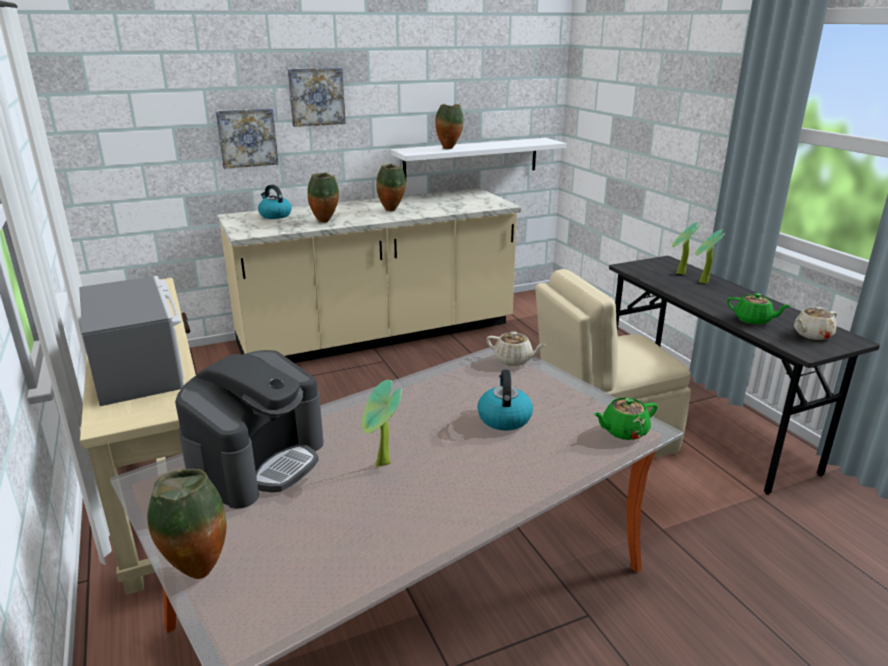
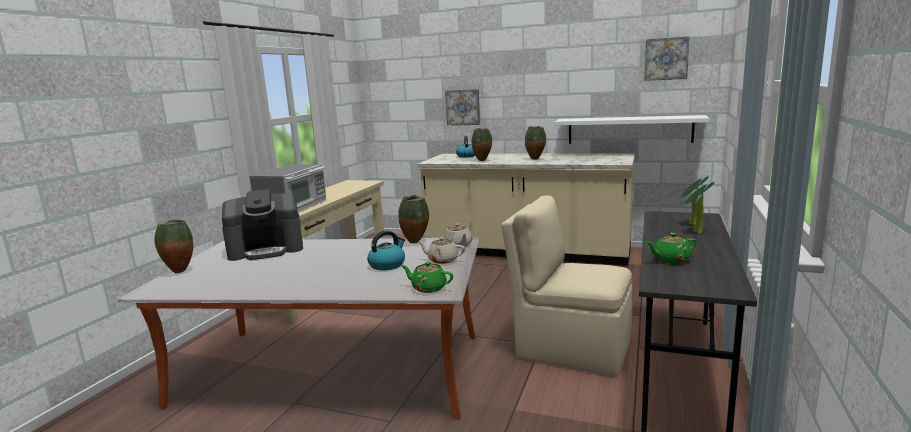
camera: 45 degrees right, 10 degrees down
picture [287,67,346,127] -> picture moved to [645,36,690,81]
potted plant [361,380,402,467] -> none
vase [435,104,464,149] -> vase moved to [398,195,429,243]
green teapot [727,293,791,325] -> green teapot turned 90 degrees clockwise [646,233,696,263]
beige teapot [794,307,837,340] -> beige teapot moved to [417,237,465,264]

